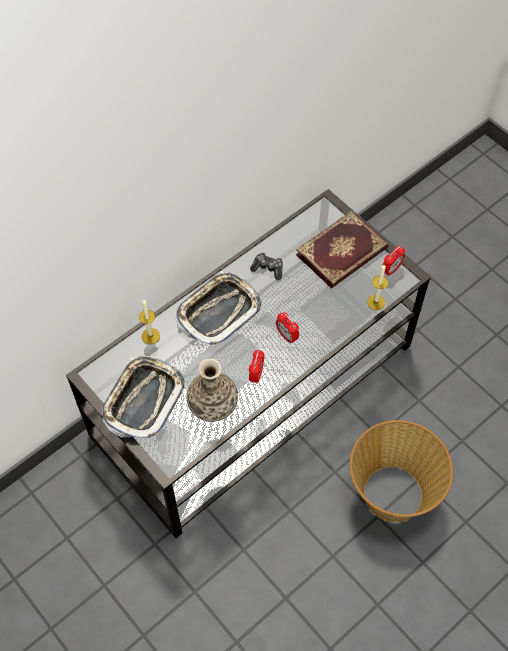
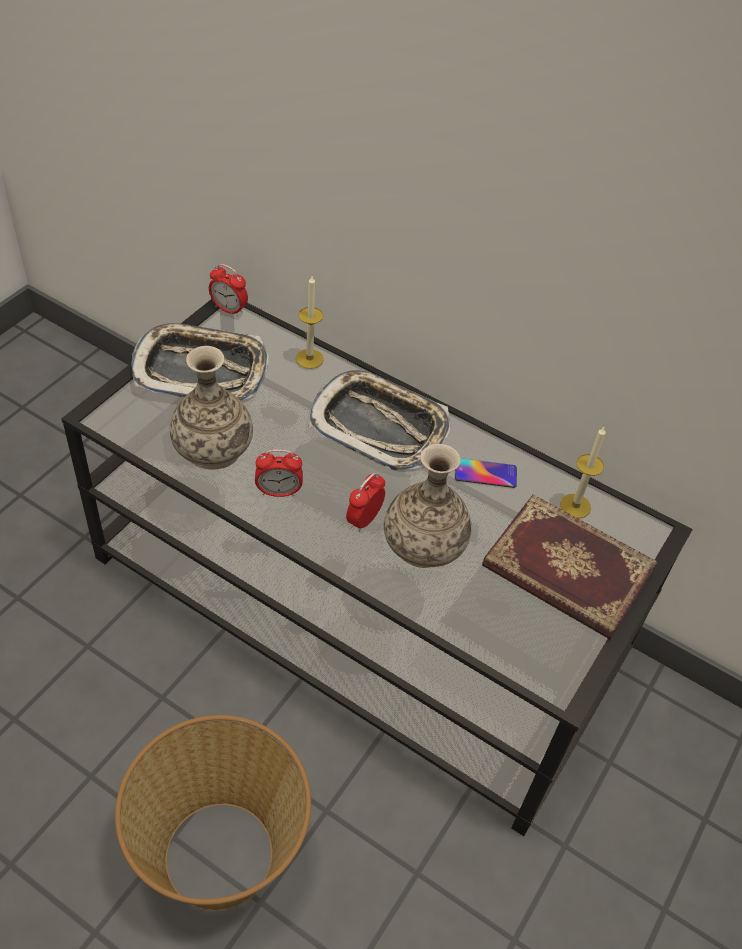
camera: 70 degrees right, 10 degrees down
game controller [250,253,283,280] -> phone [455,458,517,488]
candle [367,265,388,310] -> candle moved to [560,427,605,518]
alarm clock [383,246,405,277] -> alarm clock moved to [209,264,248,317]
none -> vase [384,444,472,568]

